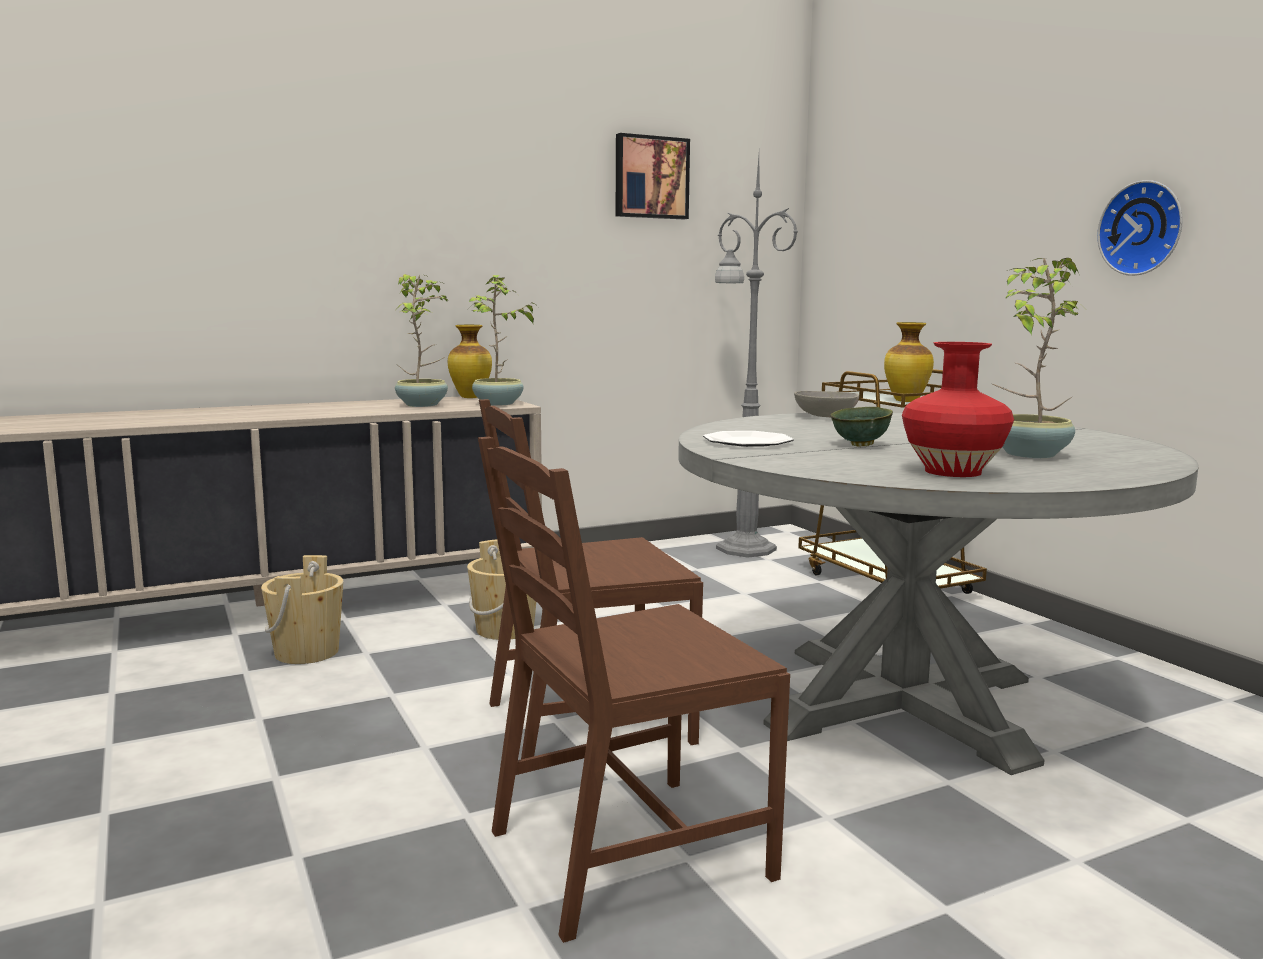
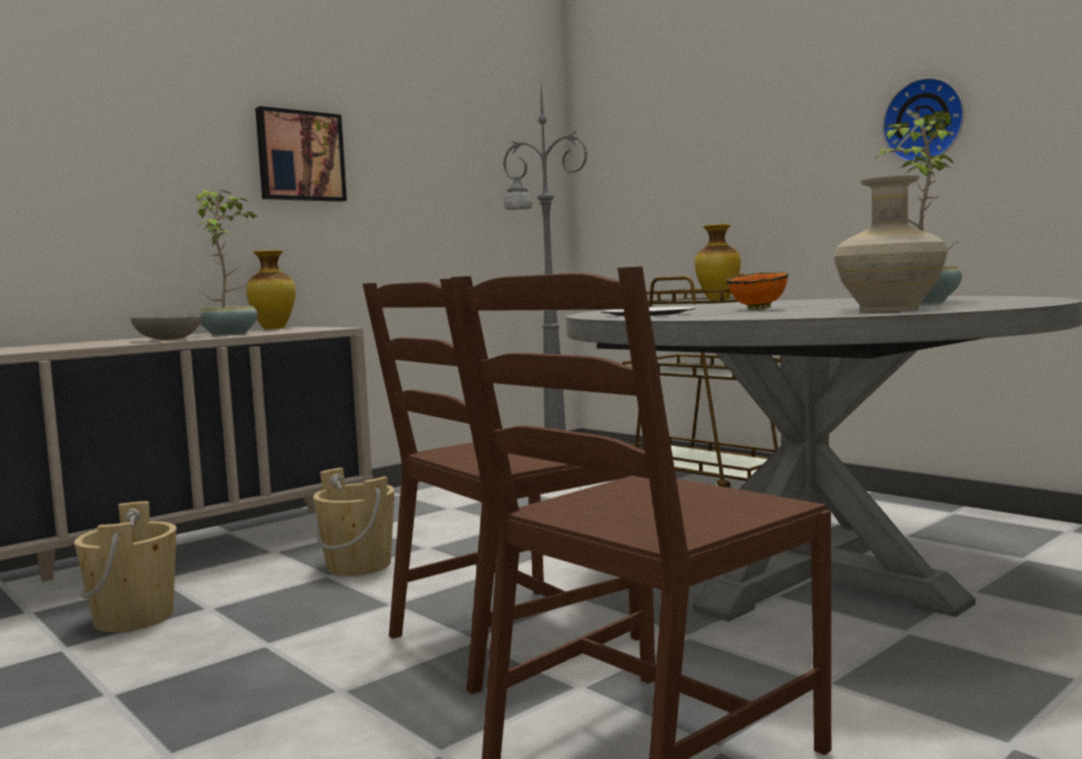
camera: 15 degrees left, 5 degrees down
potted plant [469,275,536,406] -> none
picture [616,133,690,219] -> picture moved to [255,106,347,202]
grey bowl [794,391,859,417] -> grey bowl moved to [130,314,202,340]
green bowl [830,407,893,447] -> orange bowl [726,272,789,310]
red vase [902,342,1014,477] -> beige vase [833,176,948,311]

